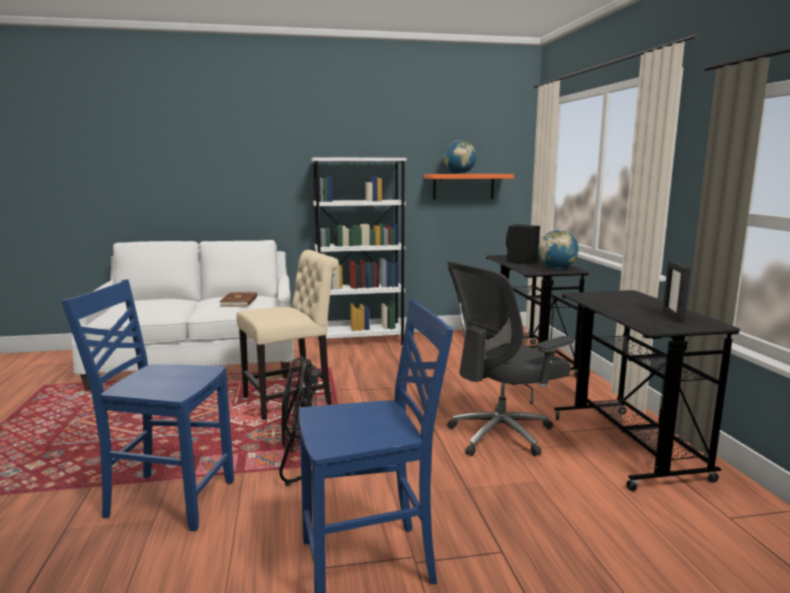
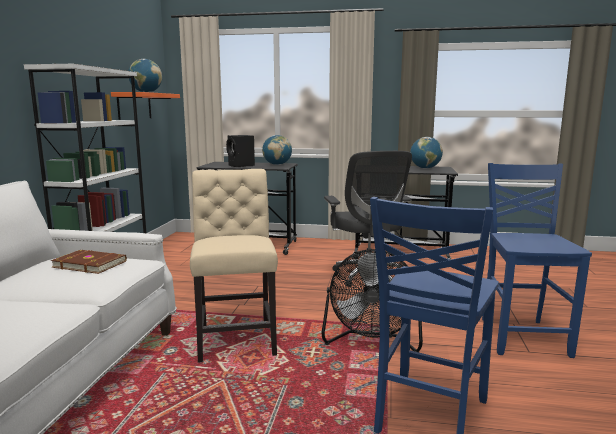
camera: 70 degrees left, 0 degrees up
picture frame [662,261,690,323] -> globe [410,137,443,169]

